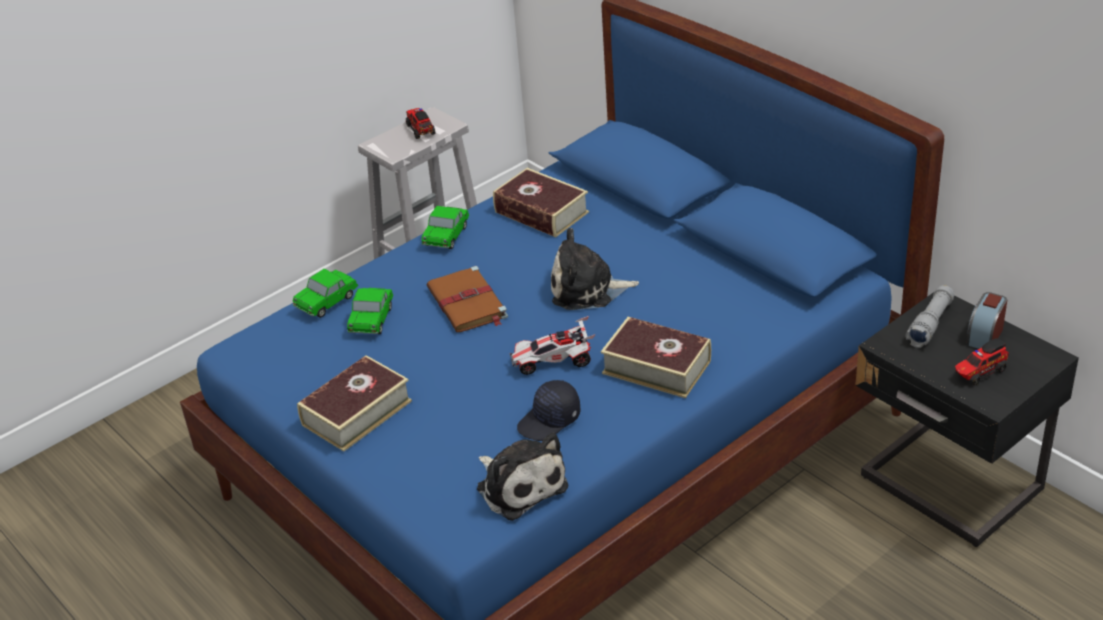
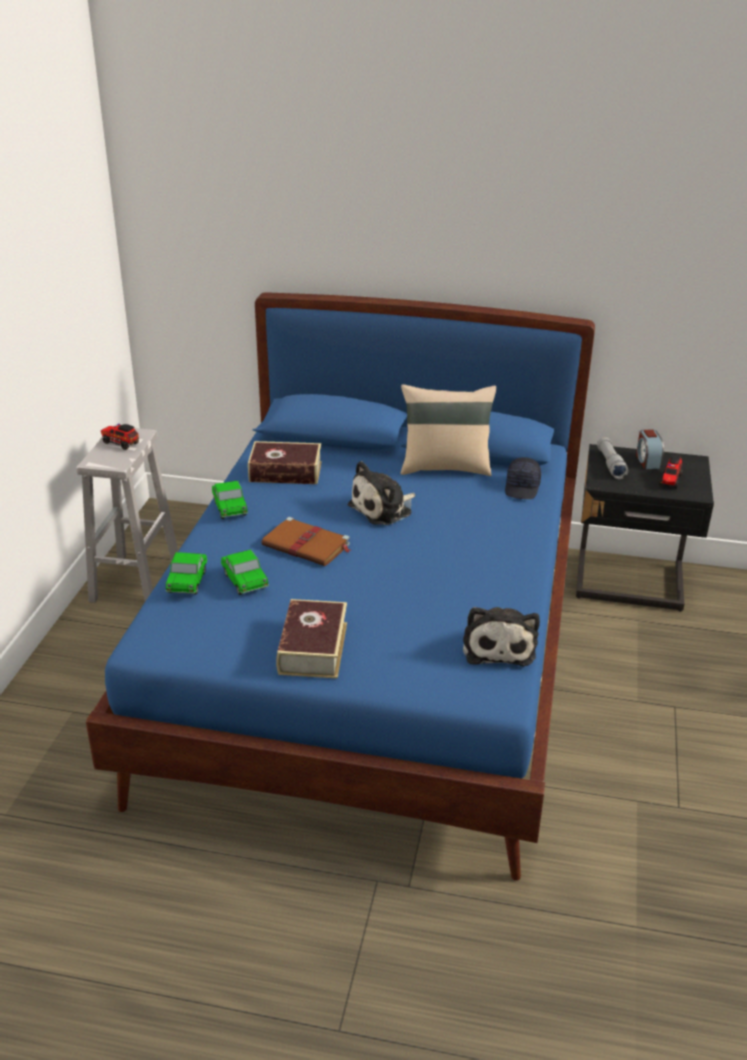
camera: 40 degrees left, 5 degrees down
plush toy [477,433,568,521] -> plush toy turned 75 degrees clockwise [463,607,540,666]
toy car [509,316,595,375] -> none
black cap [517,380,580,441] -> black cap moved to [505,457,541,499]
book [601,317,711,398] -> none
none -> beige pillow [401,384,496,476]

